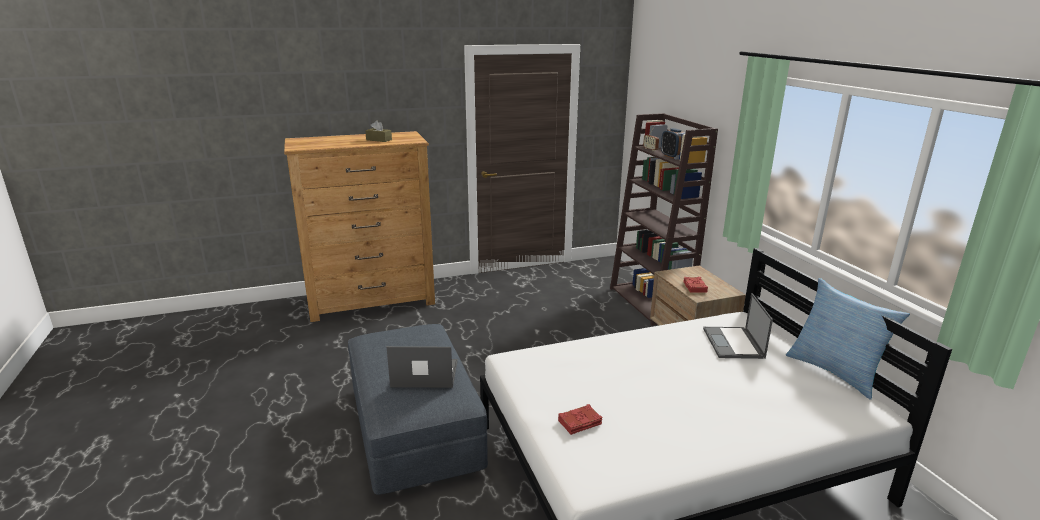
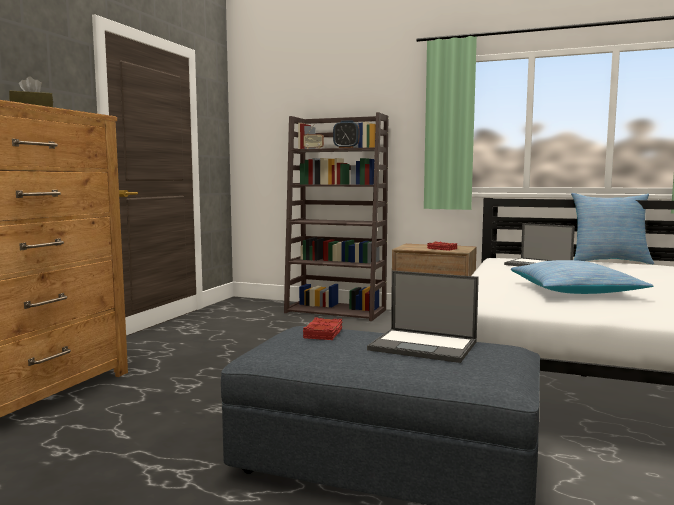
camera: 50 degrees left, 15 degrees down
laptop [387,346,458,388] -> laptop turned 105 degrees counterclockwise [367,271,479,363]
red book [558,404,602,435] -> red book moved to [303,317,343,340]
none -> pillow [511,260,654,294]

